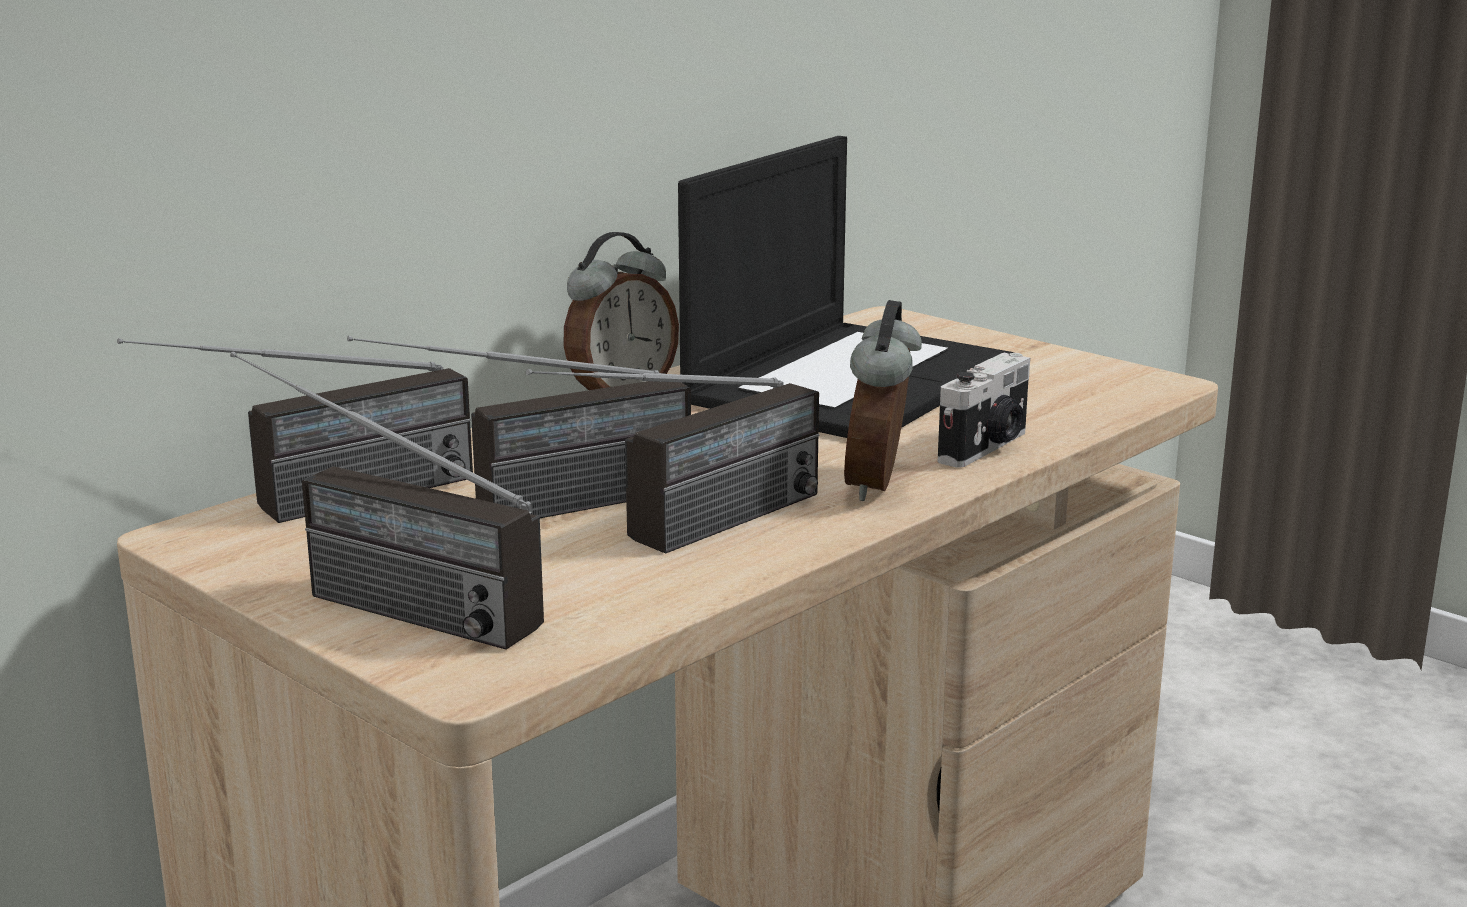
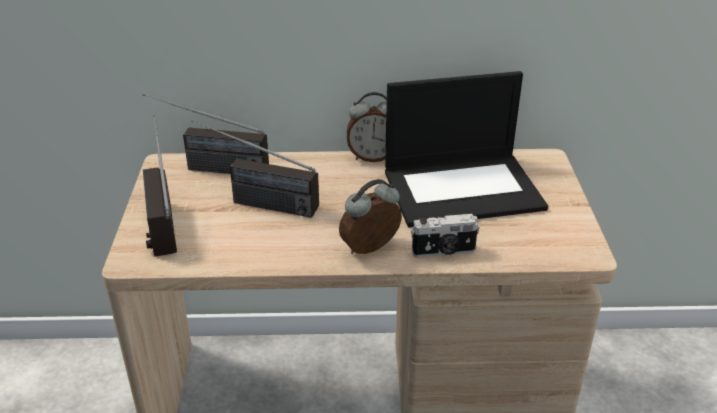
camera: 45 degrees right, 15 degrees up
radio [526,369,820,553] -> none

